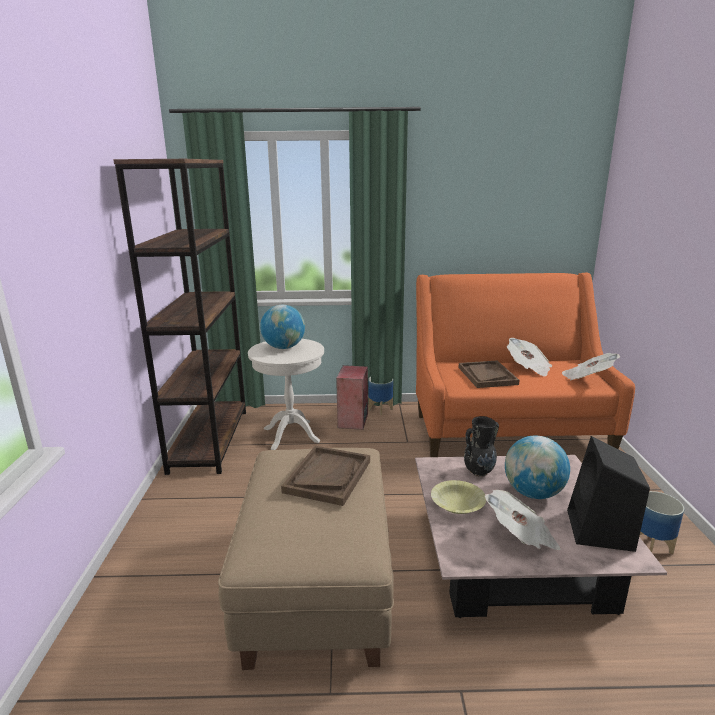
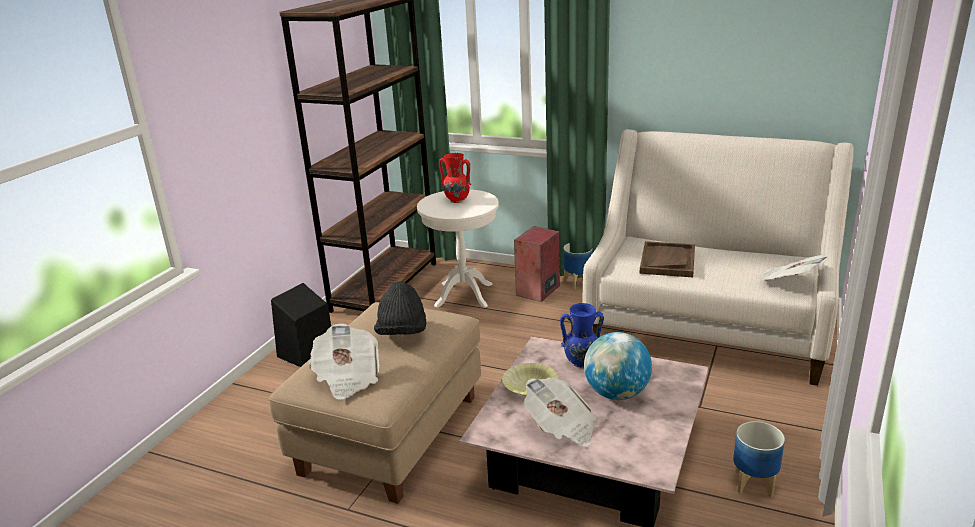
camera: 25 degrees right, 5 degrees up
globe [260,305,305,349] -> red vase [439,153,471,203]
brown tray [281,446,370,506] -> black hat [374,281,426,335]
orange sofa [416,273,635,457] -> beige sofa [583,129,854,386]
black vase [464,416,499,477] -> blue vase [560,303,604,368]
newspaper [507,338,552,377] -> newspaper moved to [309,323,379,400]
black speaker [567,436,650,552] -> black speaker moved to [271,283,331,367]

